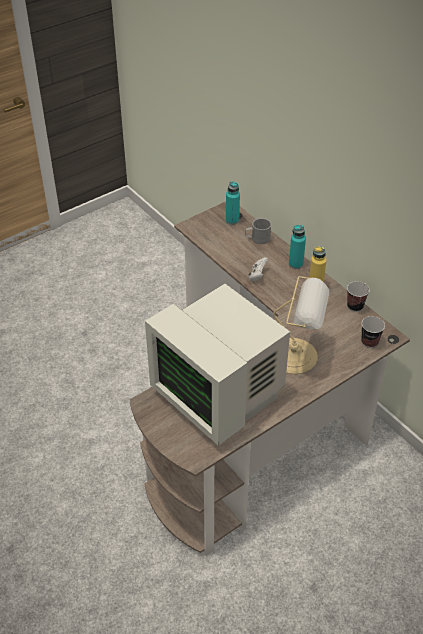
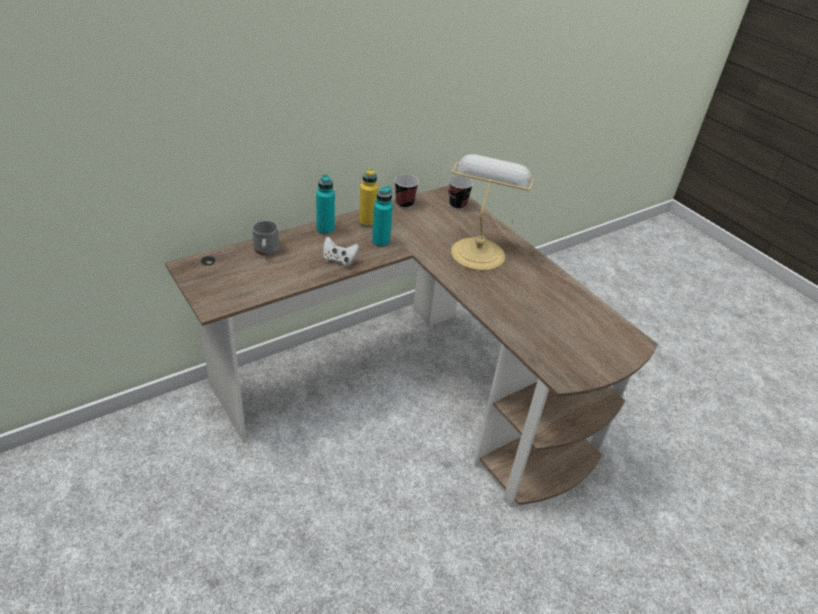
camera: 90 degrees left, 5 degrees down
monitor [145,283,290,446] -> none
turquoise bottle [226,181,240,225] -> turquoise bottle moved to [372,186,393,247]

